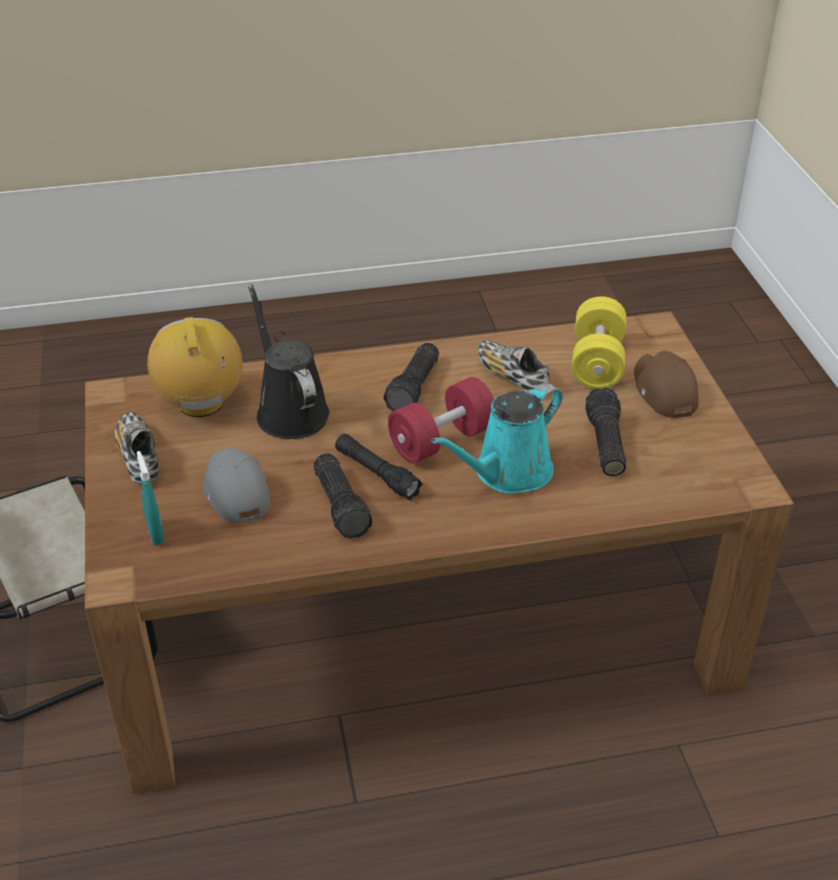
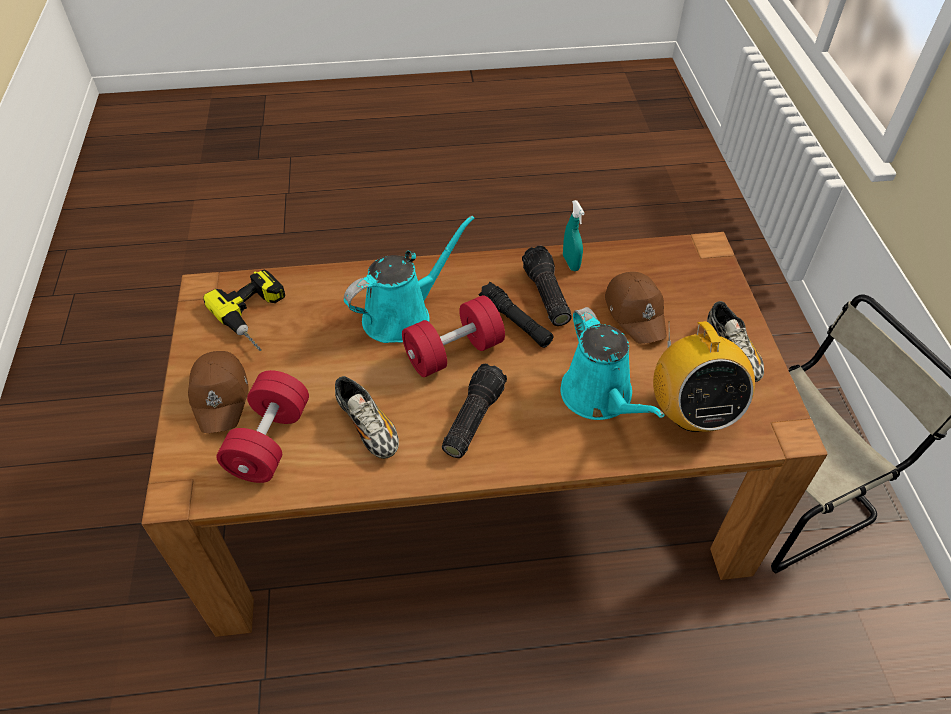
camera: 175 degrees left, 10 degrees up
turquoise spray bottle [137,451,165,545] -> turquoise spray bottle moved to [563,200,585,271]
grey cap [204,448,270,524] -> brown cap [605,272,667,344]
black watering can [248,285,329,439] -> turquoise watering can [560,307,665,420]
yellow dumbbell [572,296,627,389] -> red dumbbell [216,370,309,483]
flashlight [585,387,626,476] -> none
none -> power drill [203,269,286,351]

